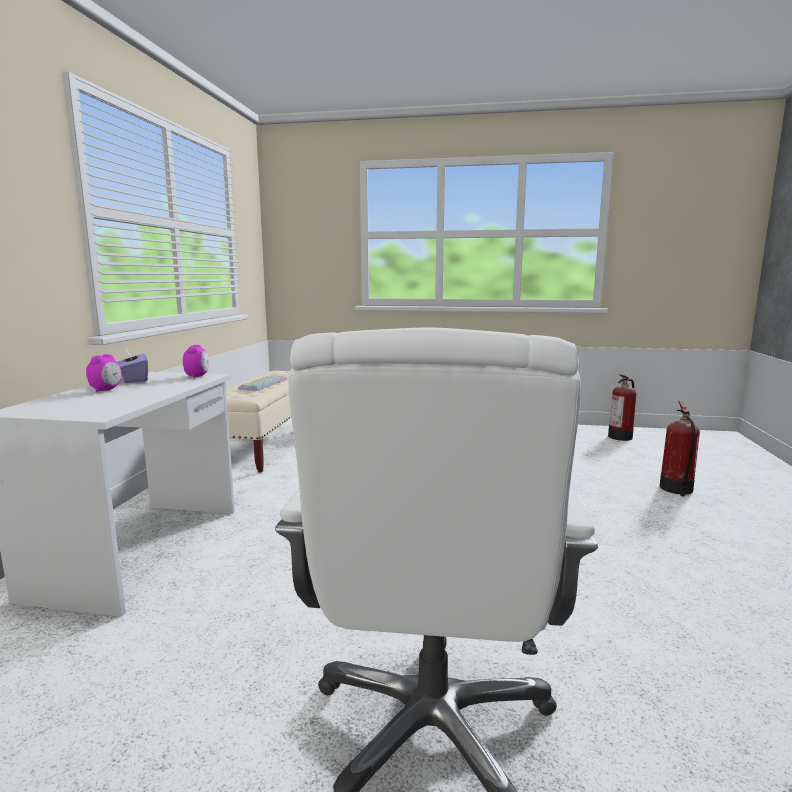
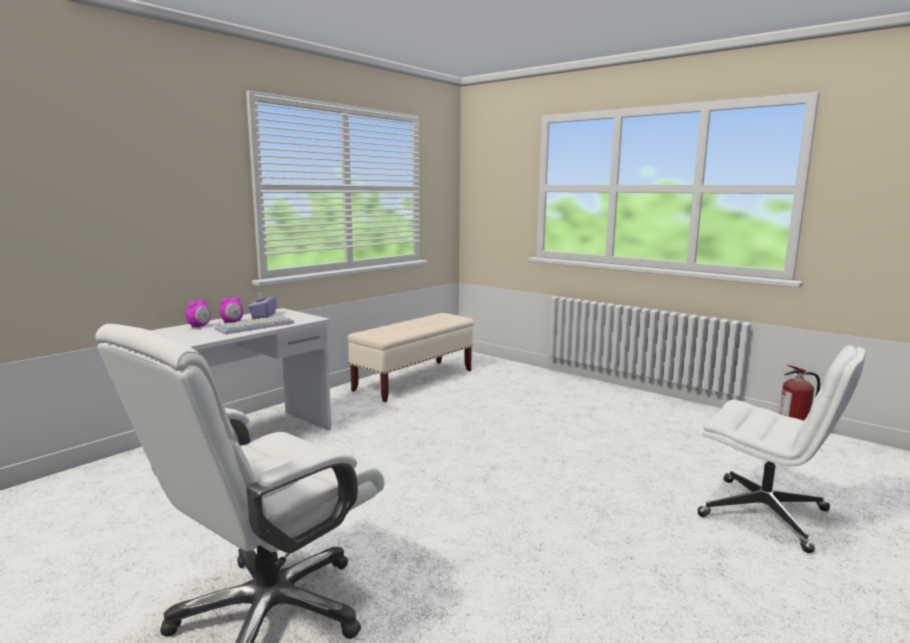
camera: 30 degrees right, 0 degrees up
alarm clock [183,345,209,378] -> alarm clock moved to [186,300,211,328]
keyboard [238,375,287,391] -> keyboard moved to [215,315,295,335]
fire extinguisher [660,400,700,496] -> white office chair [697,345,866,553]

